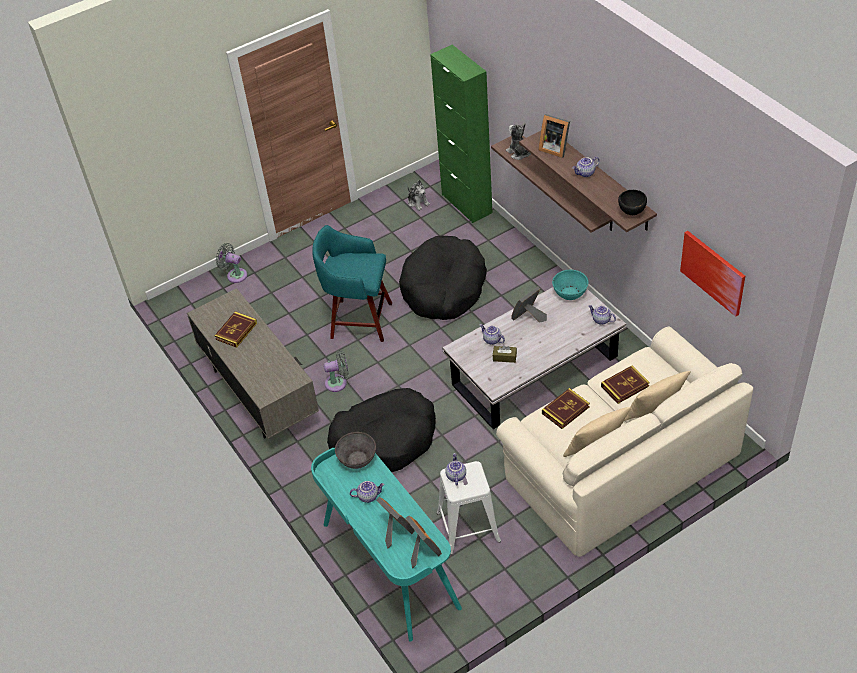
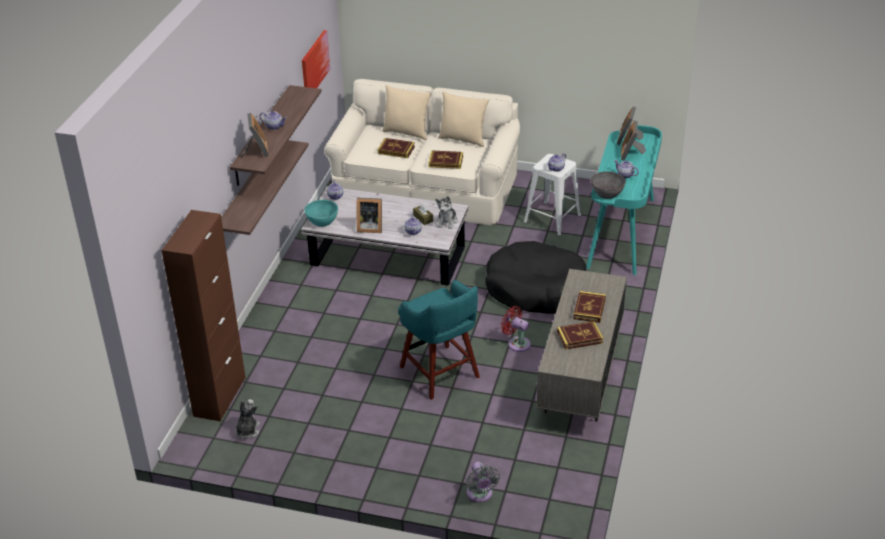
camera: 135 degrees left, 10 degrees down
grey fan [324,350,349,392] -> red fan [501,306,531,352]
black dog bed [399,236,487,320] -> none
green cabinet [430,45,492,223] -> brown cabinet [162,210,246,422]
plush toy [506,123,531,160] -> plush toy moved to [435,196,458,229]
black bowl [618,190,647,215] -> none
none -> book [573,291,606,323]

